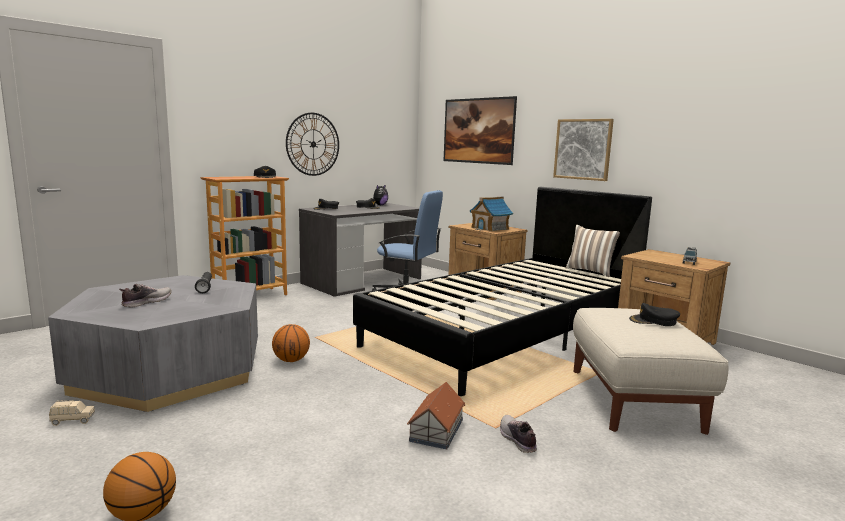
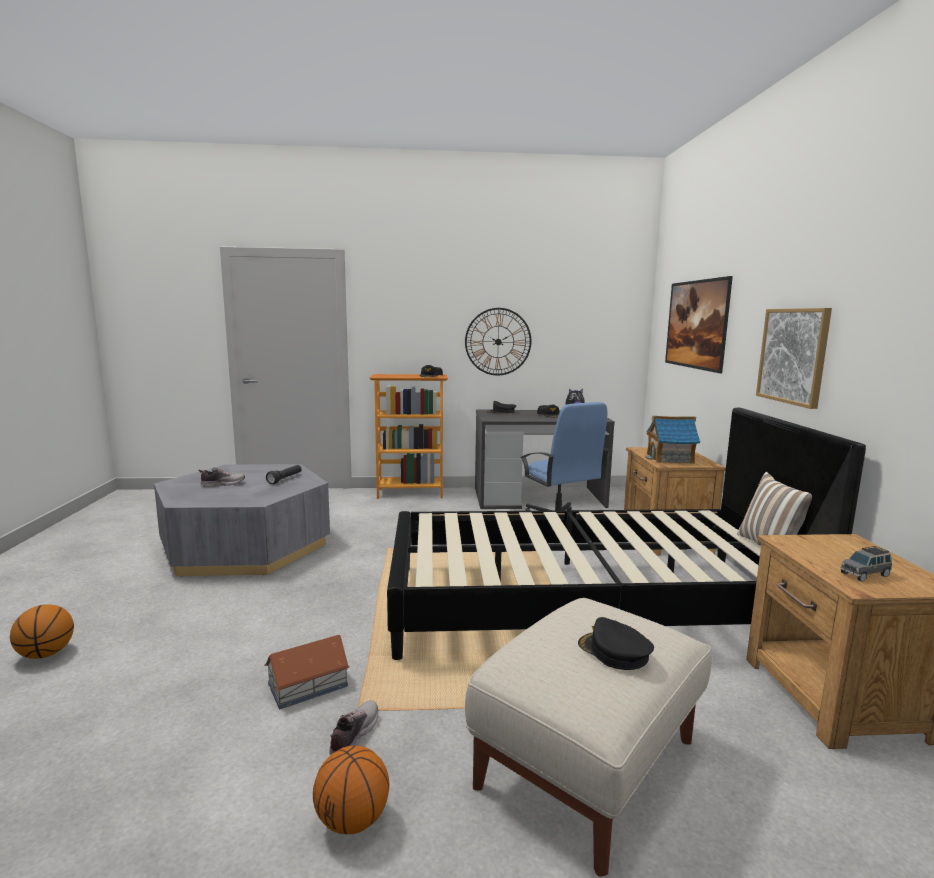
camera: 40 degrees right, 0 degrees up
beige toy car [49,400,95,426] -> none
basketball [272,324,310,362] -> basketball moved to [313,746,389,834]

